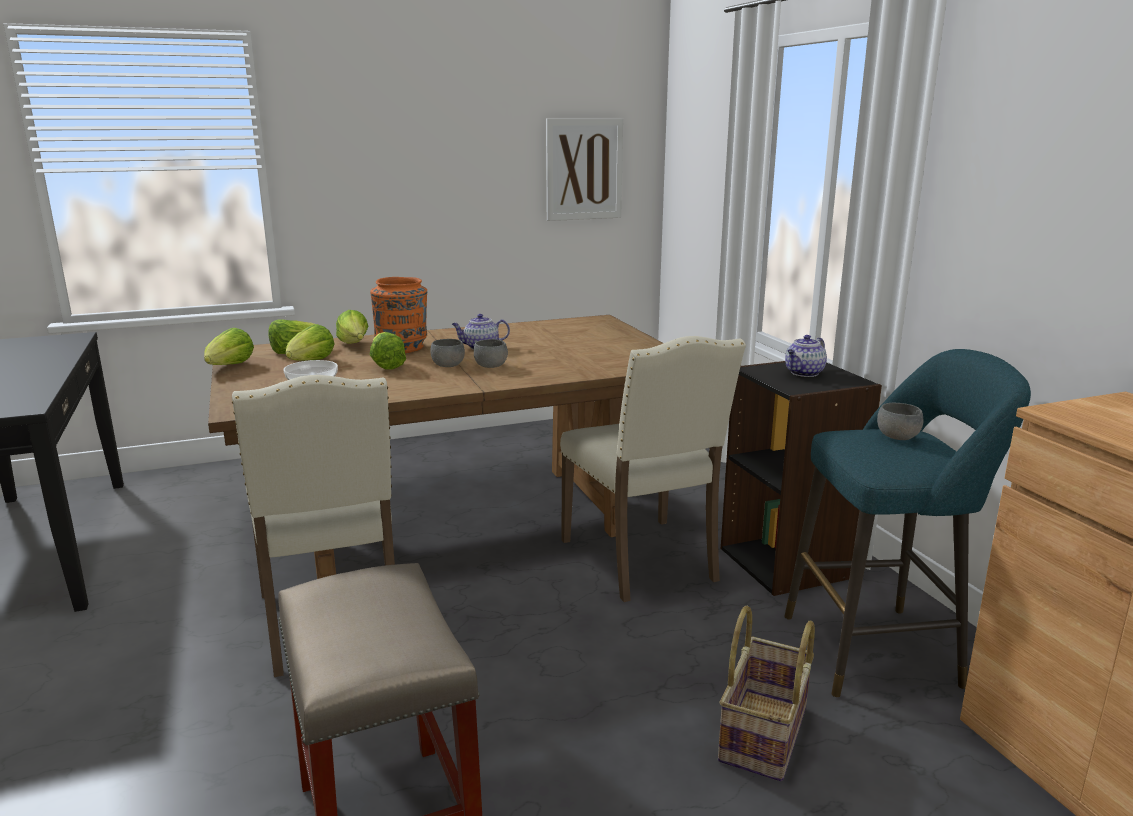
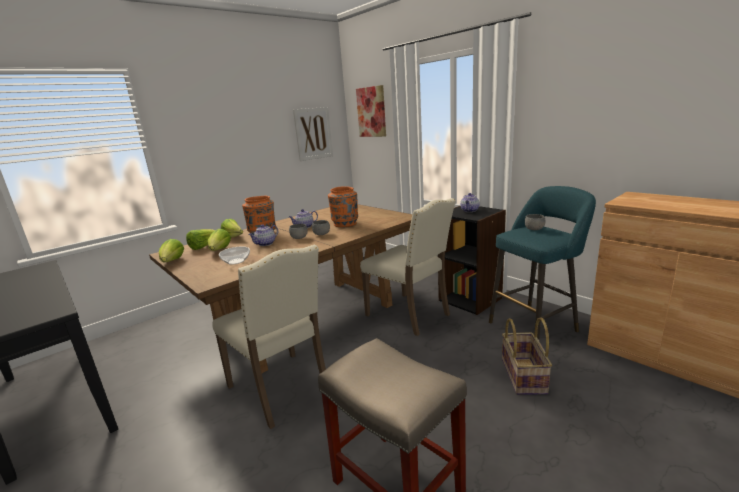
camera: 20 degrees left, 0 degrees up
lettuce [370,332,406,370] -> teapot [248,225,278,246]
none -> orange vase [328,186,358,227]
none -> picture [356,85,386,137]

